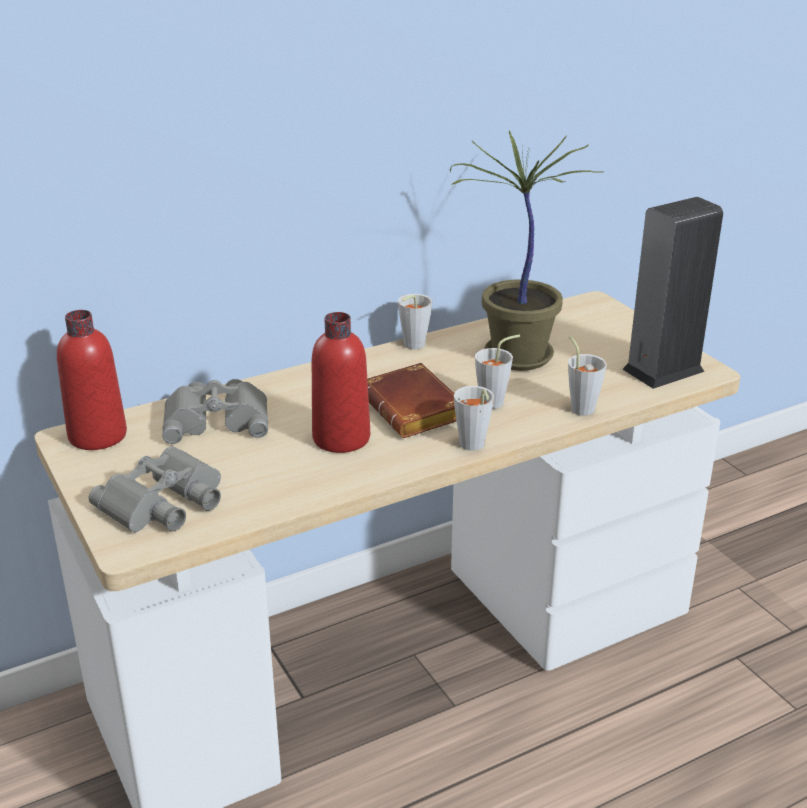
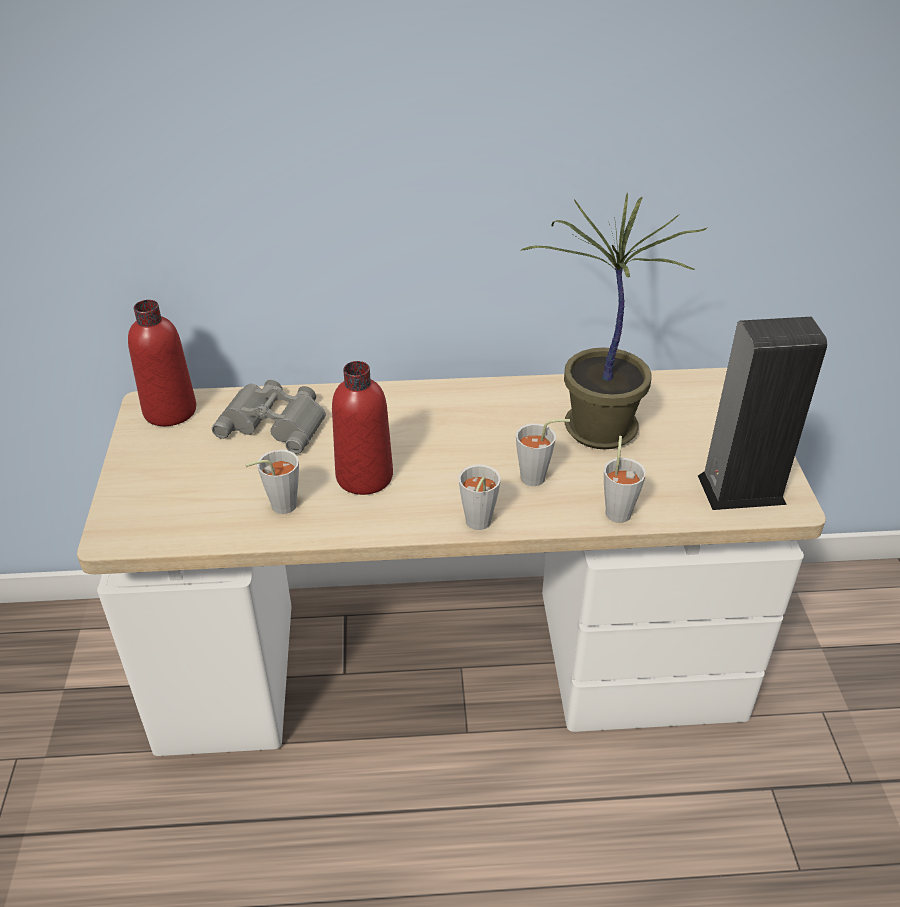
camera: 25 degrees right, 10 degrees up
grey binoculars [89,447,221,532] -> none
brown book [367,363,456,438] -> none
grey cup [398,294,432,349] -> grey cup moved to [245,449,299,514]

